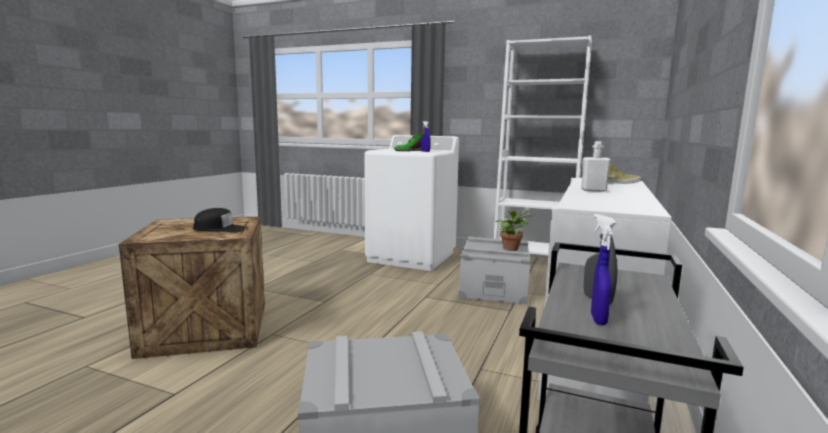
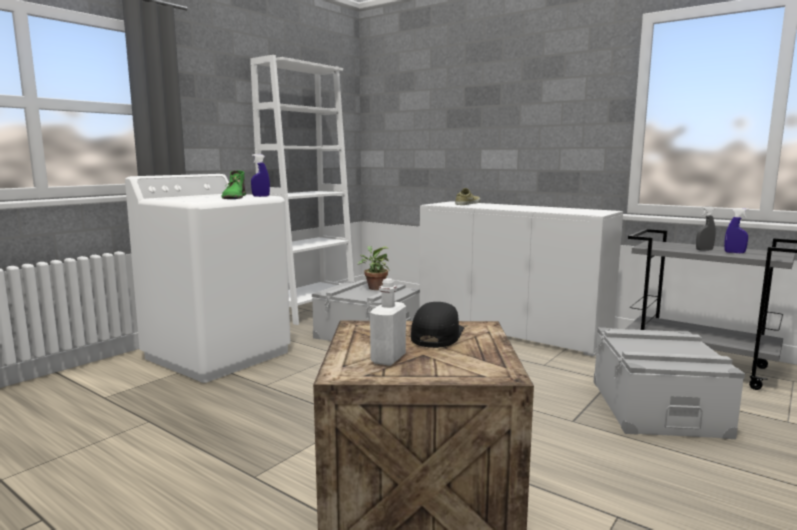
camera: 75 degrees left, 0 degrees up
white bottle [581,141,611,192] -> white bottle moved to [370,278,406,366]

